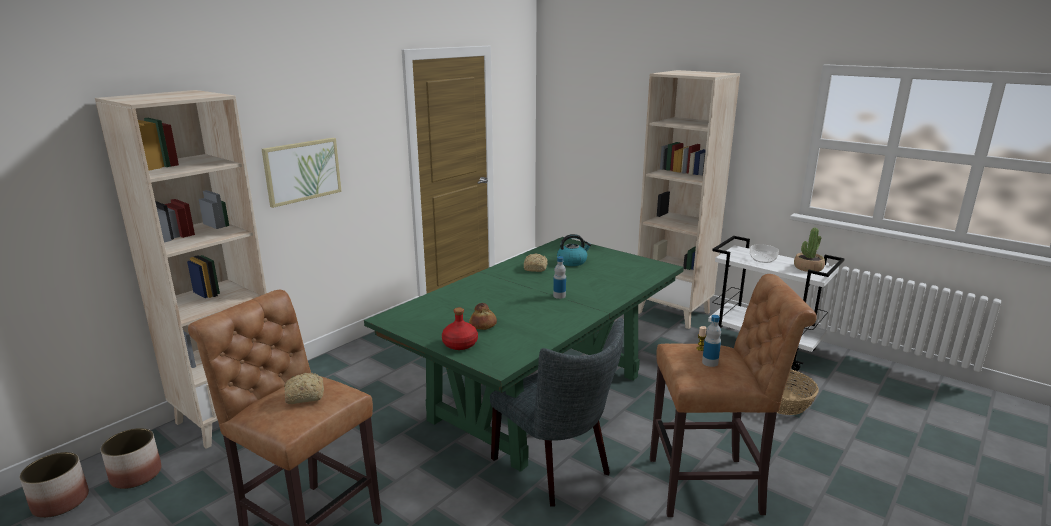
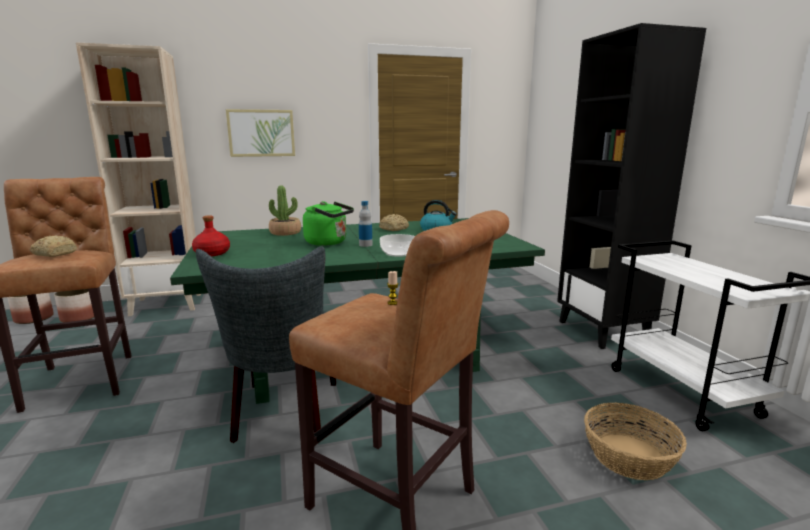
camera: 35 degrees right, 5 degrees down
bread [469,303,497,330] -> none
beige bookcase [638,70,740,329] -> black bookcase [557,23,706,349]
bottle [702,315,721,367] -> none
bowl [750,244,779,263] -> bowl moved to [380,234,415,257]
potted plant [794,228,825,272] -> potted plant moved to [269,186,301,236]
none -> green kettle [303,201,354,246]

